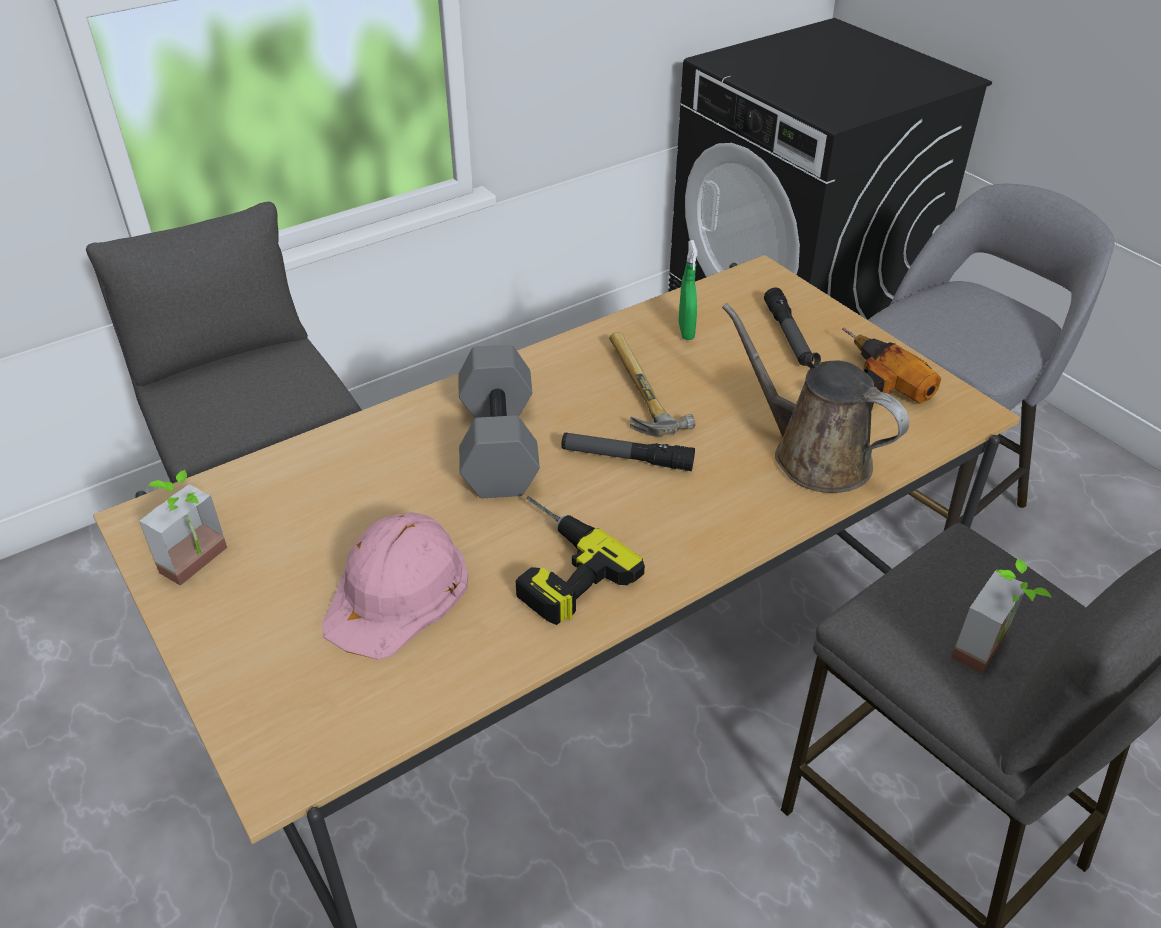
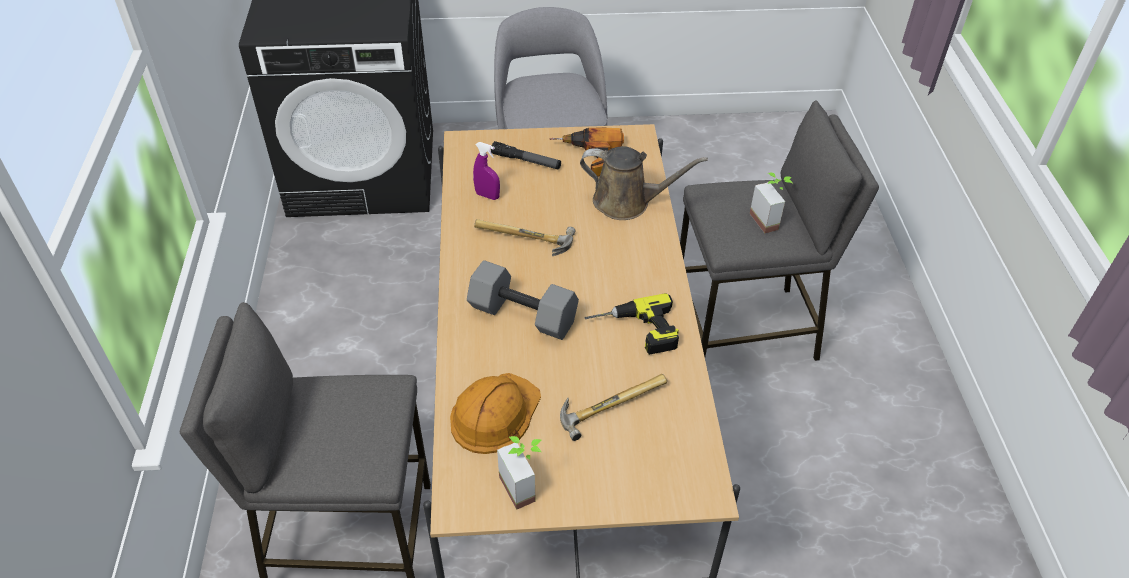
camera: 60 degrees left, 5 degrees up
pink hard hat [322,512,468,660] -> hammer [560,374,667,441]
flashlight [561,433,695,471] -> none
green spray bottle [679,240,698,340] -> purple spray bottle [473,142,500,200]
brown watering can [722,303,909,493] -> brown watering can turned 150 degrees counterclockwise [580,146,708,220]
none -> orange hard hat [450,373,541,454]

